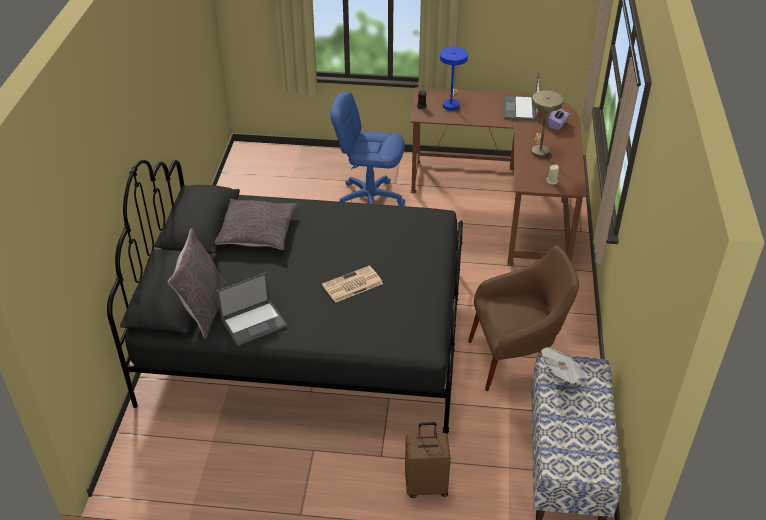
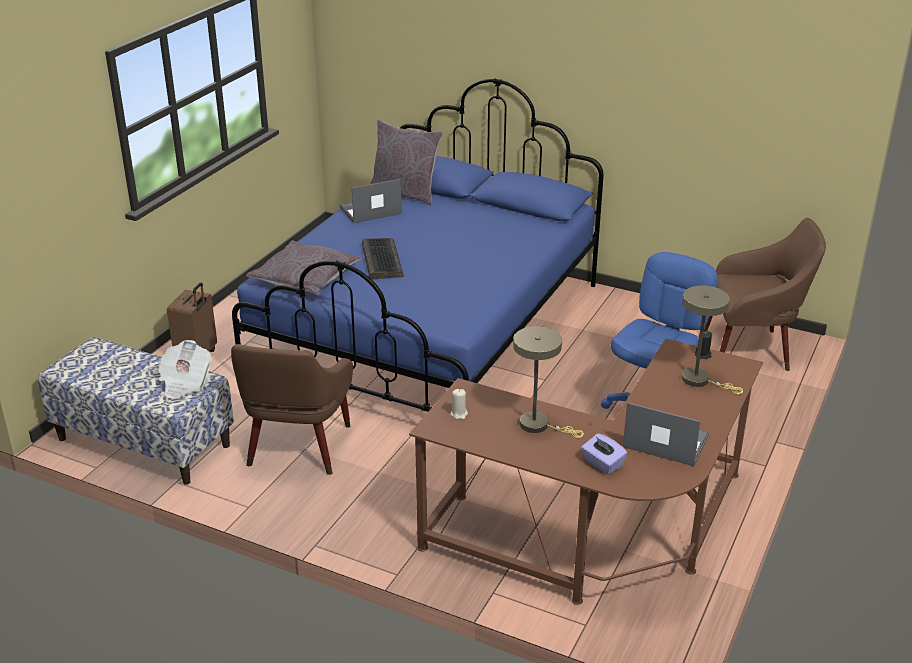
camera: 110 degrees right, 10 degrees down
black bed [107,160,463,434] -> blue bed [232,78,604,412]
grey pillow [215,199,297,250] -> grey pillow moved to [246,240,361,295]
laptop [216,272,287,346] -> laptop turned 75 degrees clockwise [340,179,402,223]
newspaper [322,266,383,303] -> keyboard [362,238,404,280]
blue table lamp [440,46,468,111] -> beige table lamp [682,285,743,394]
none -> brown armchair [704,218,826,371]

